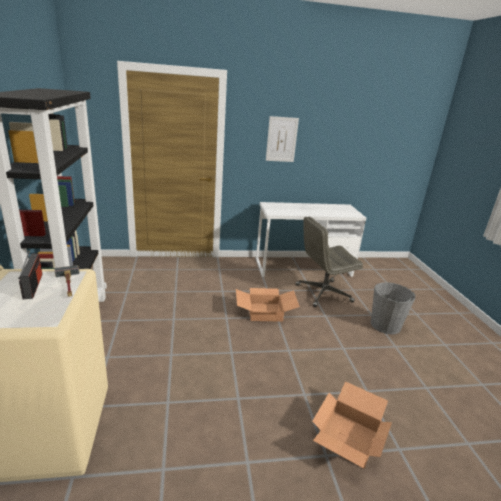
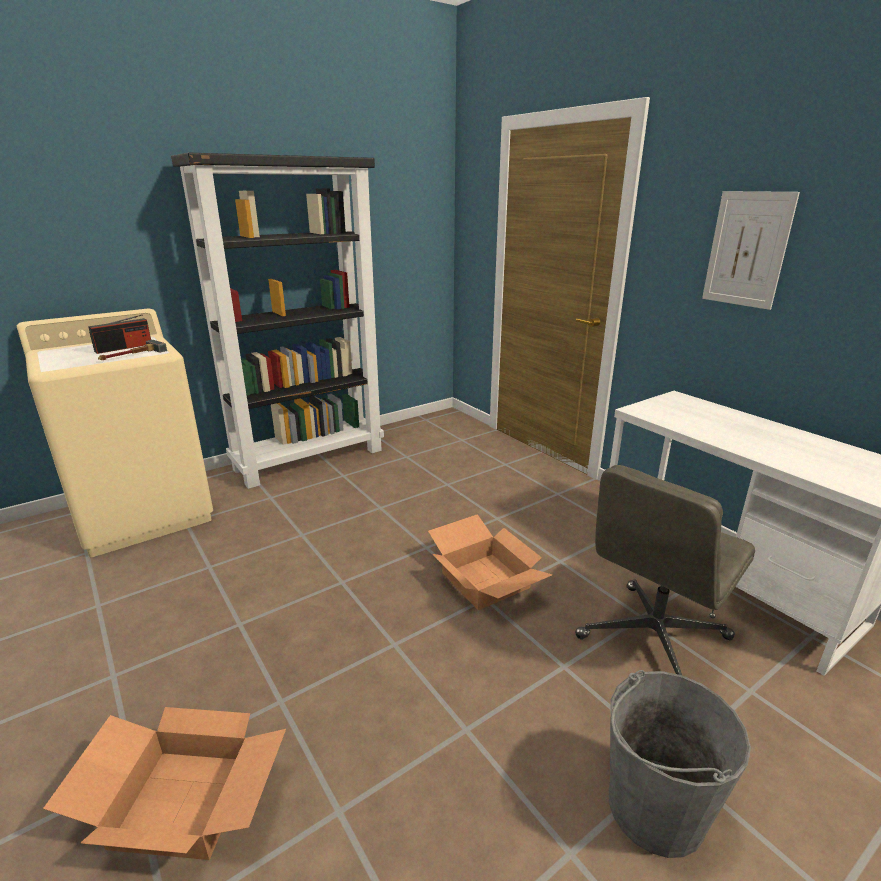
camera: 65 degrees right, 0 degrees up
grey office chair [296,217,363,307] -> grey office chair turned 90 degrees counterclockwise [575,465,755,675]

